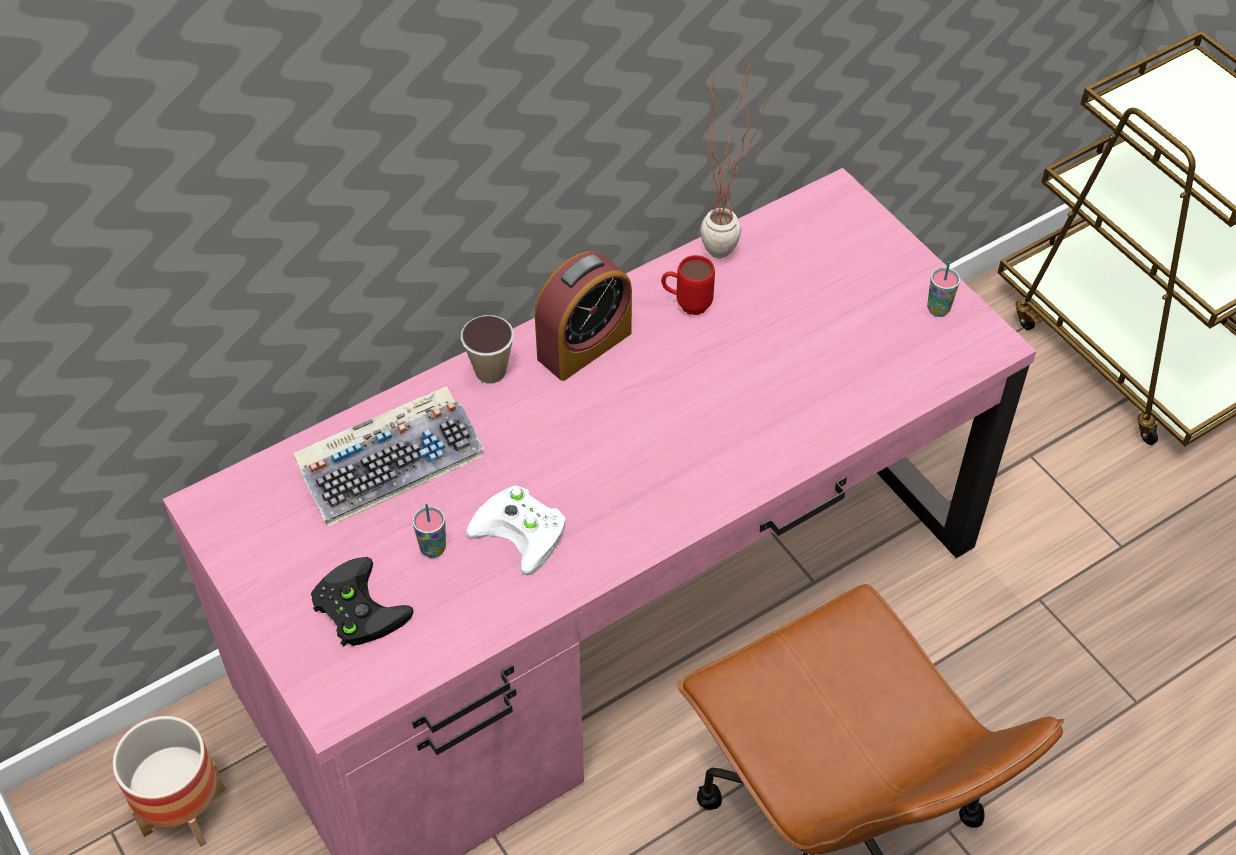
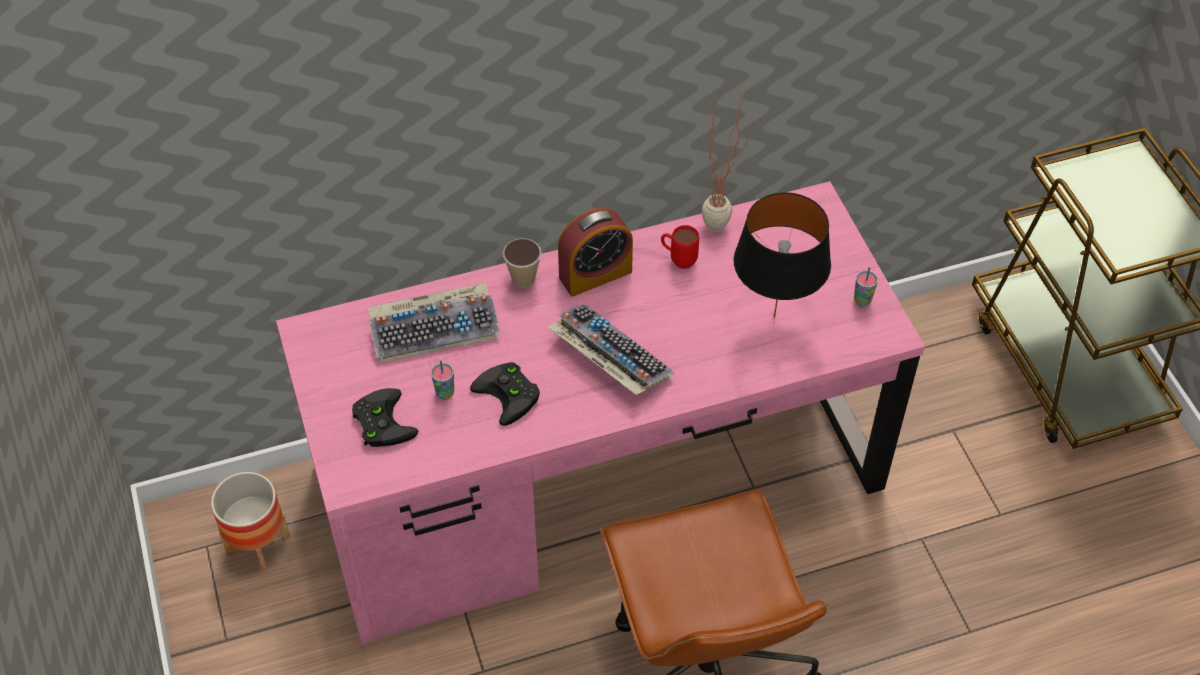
camera: 15 degrees right, 0 degrees up
white game controller [466,486,566,575] -> black game controller [470,362,540,426]
none -> keyboard [547,304,675,395]
none -> black table lamp [733,192,831,317]

